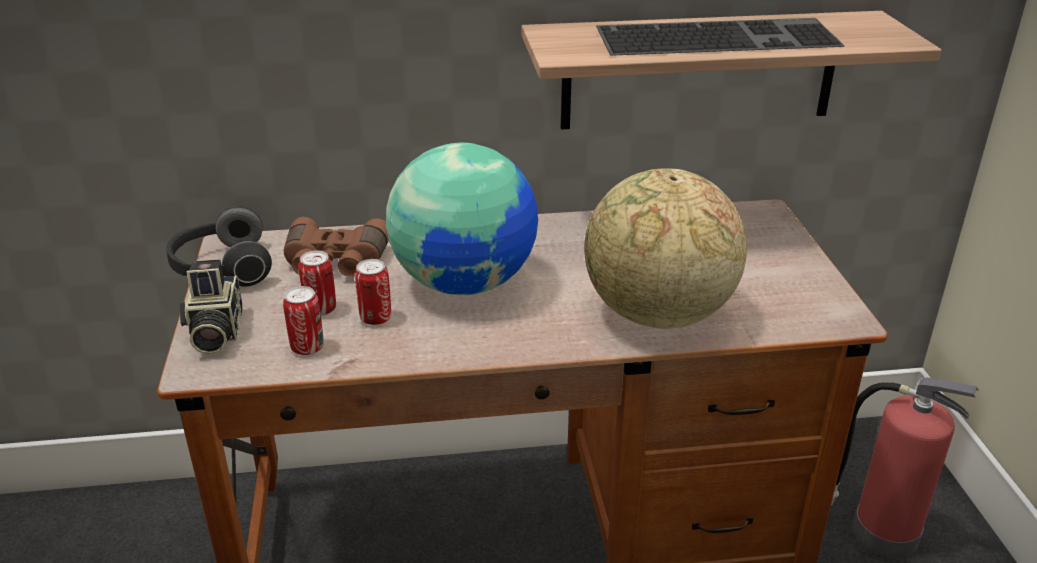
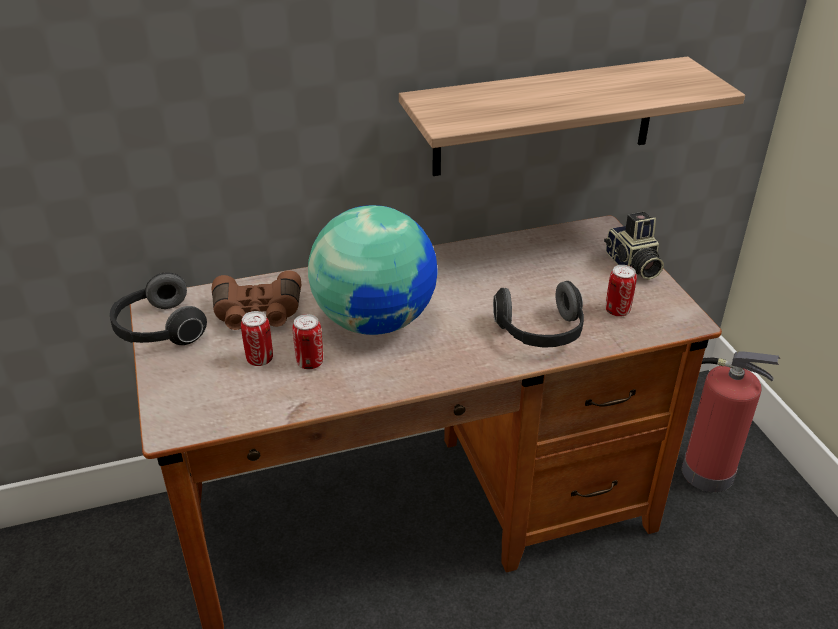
camera: 10 degrees left, 5 degrees up
camera [180,259,243,354] -> camera moved to [604,212,664,280]
can [283,286,324,355] -> can moved to [606,265,637,317]
globe [584,168,747,329] -> headphones [493,281,584,348]
keyboard [596,18,845,56] -> none

